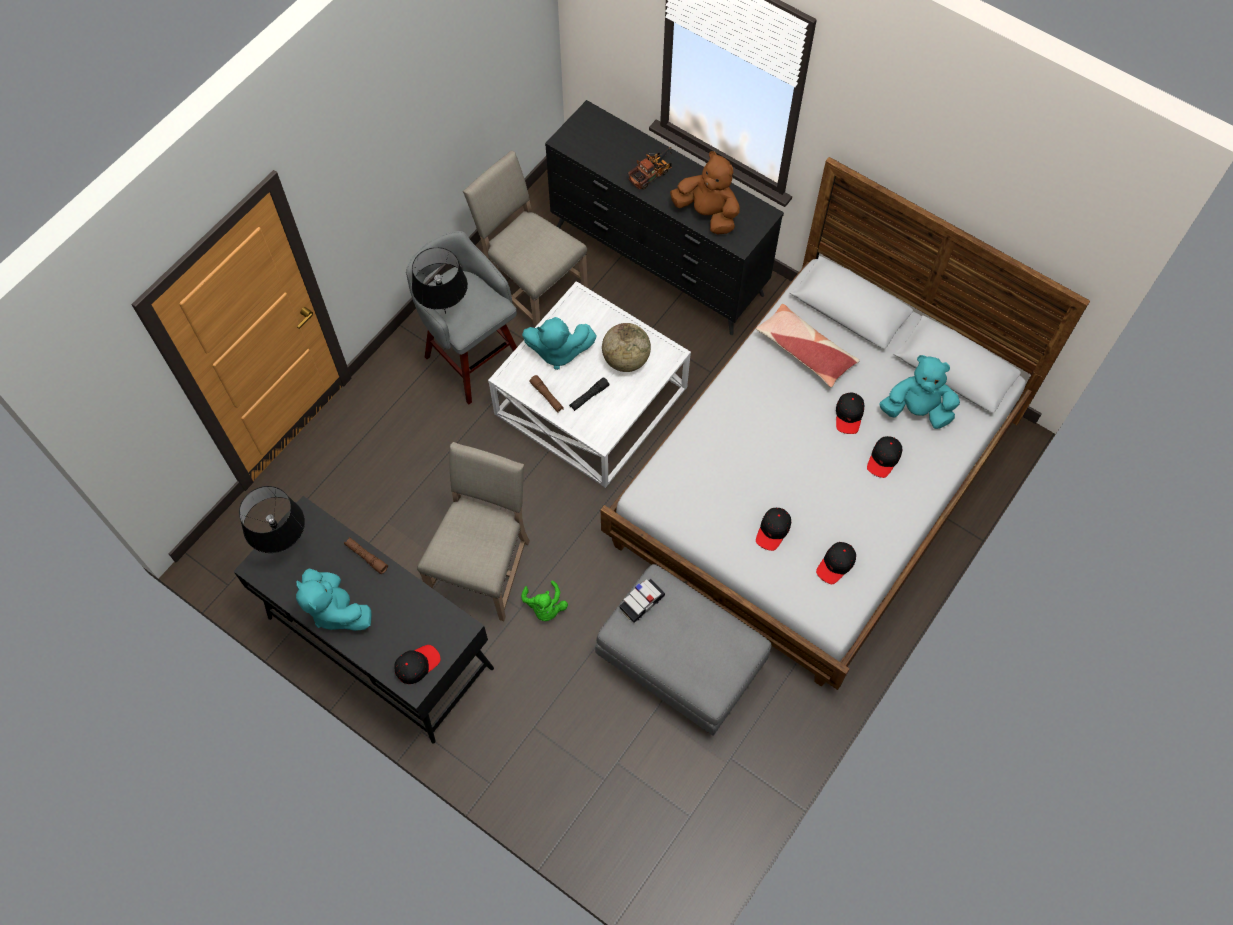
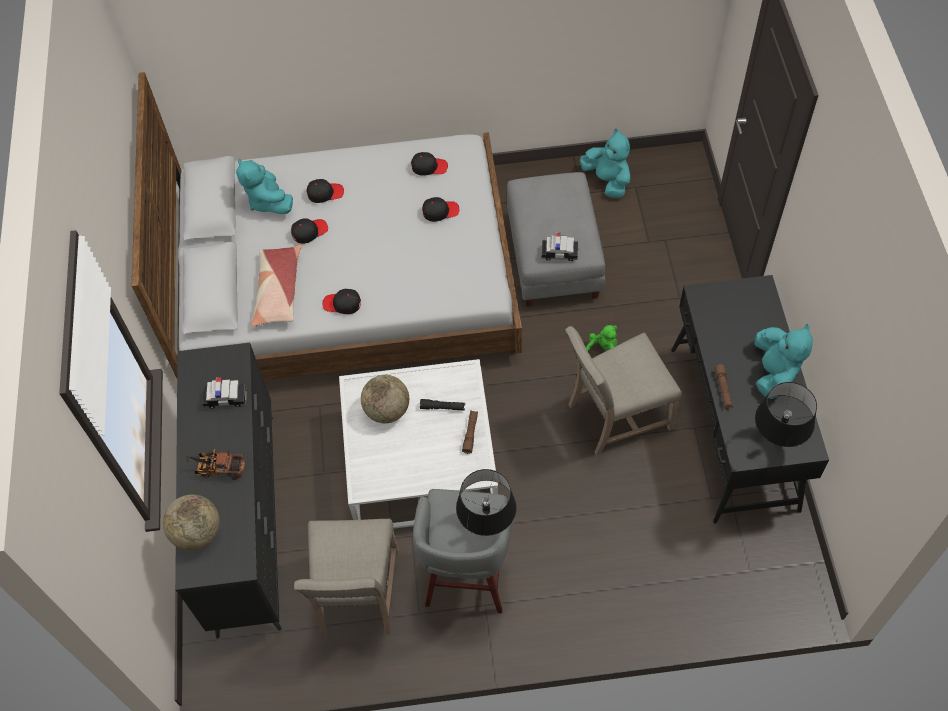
camera: 130 degrees left, 5 degrees down
black cap [394,645,441,684] -> black cap moved to [323,289,361,314]
turquoise plush toy [522,317,597,370] -> turquoise plush toy moved to [580,128,630,198]
brown plush toy [670,151,740,234] -> toy car [203,377,247,409]
none -> globe [163,494,220,550]

